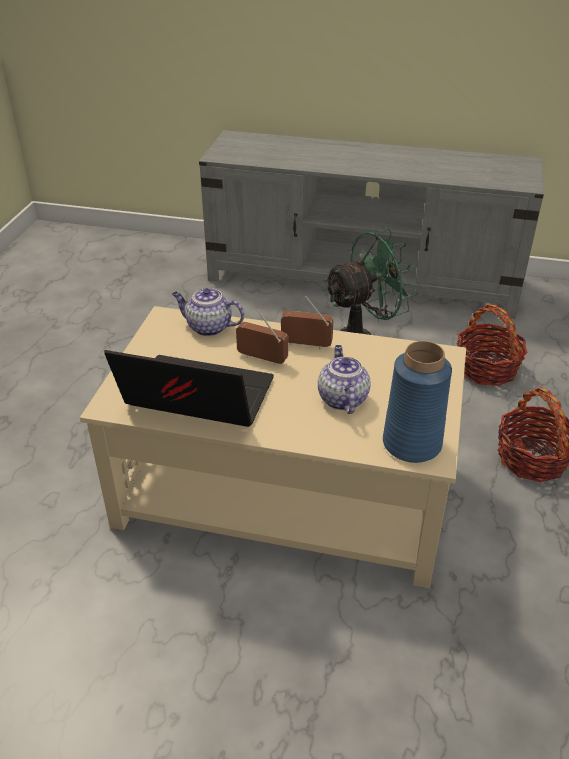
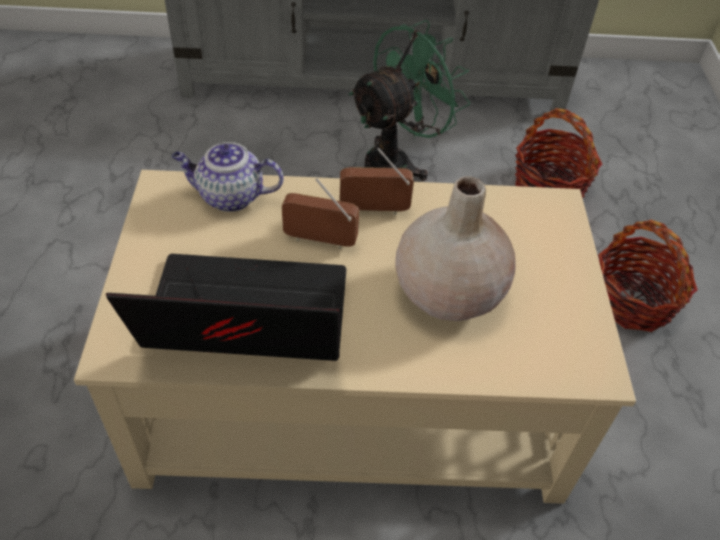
camera: 15 degrees left, 10 degrees up
teapot [318,345,371,414] -> beige vase [395,177,516,321]
blue vase [383,341,452,463] -> none

